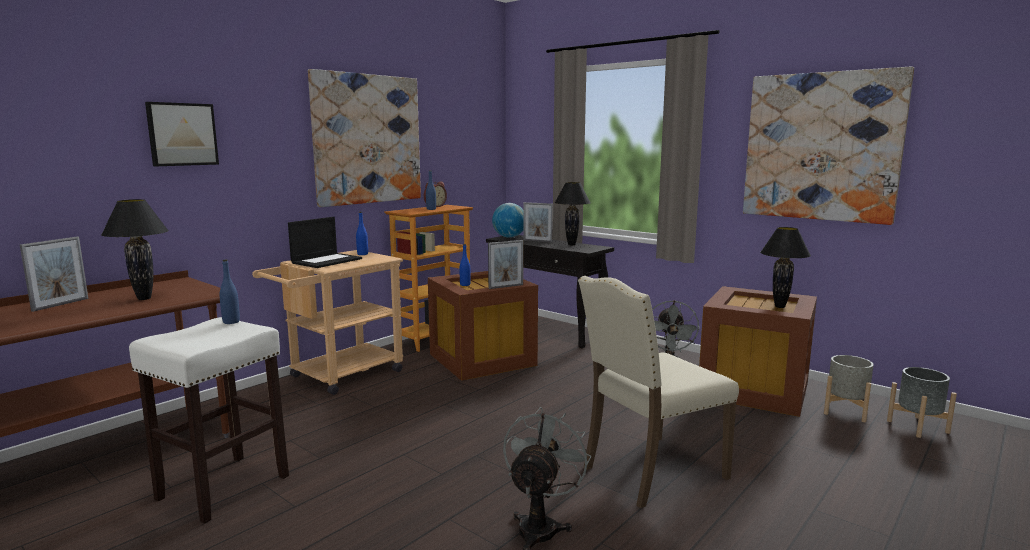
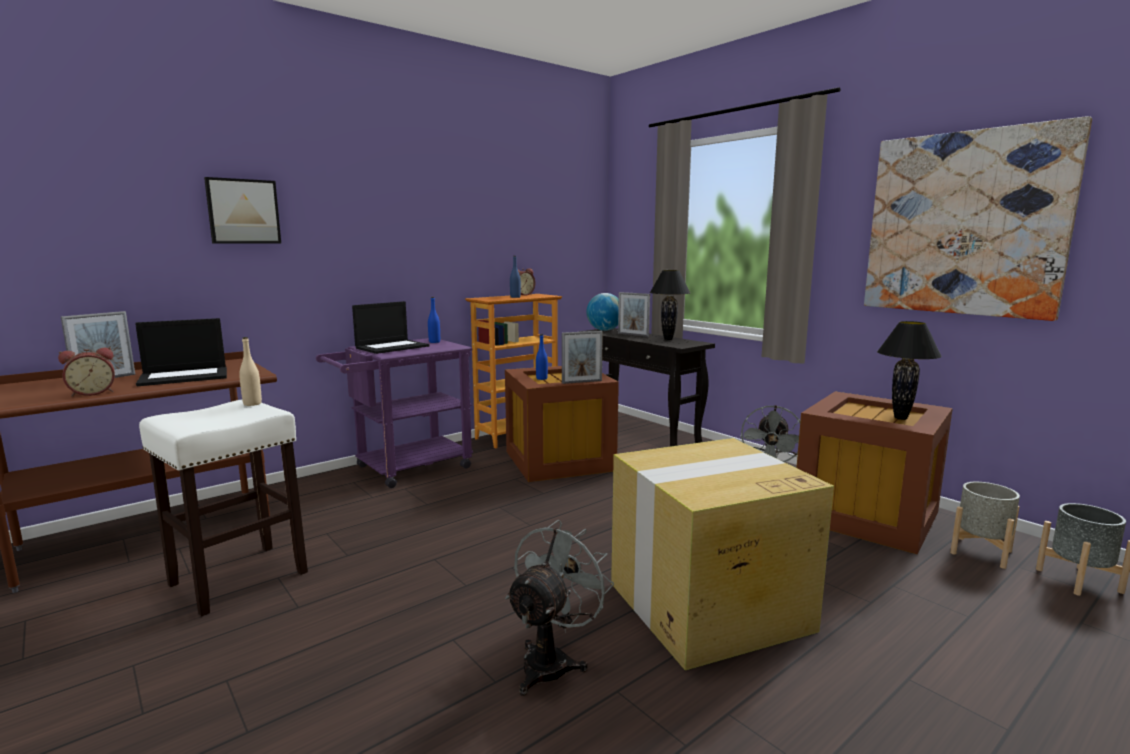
camera: 10 degrees right, 0 degrees up
black table lamp [101,199,169,300] -> laptop [135,318,227,386]
blue bottle [220,260,240,324] -> beige bottle [239,337,262,406]
beige cart [252,250,403,395] -> purple cart [316,338,473,488]
picture [308,69,421,207] -> none
beige chair [578,276,739,508] -> cardboard box [611,438,834,670]
none -> alarm clock [58,347,115,397]

